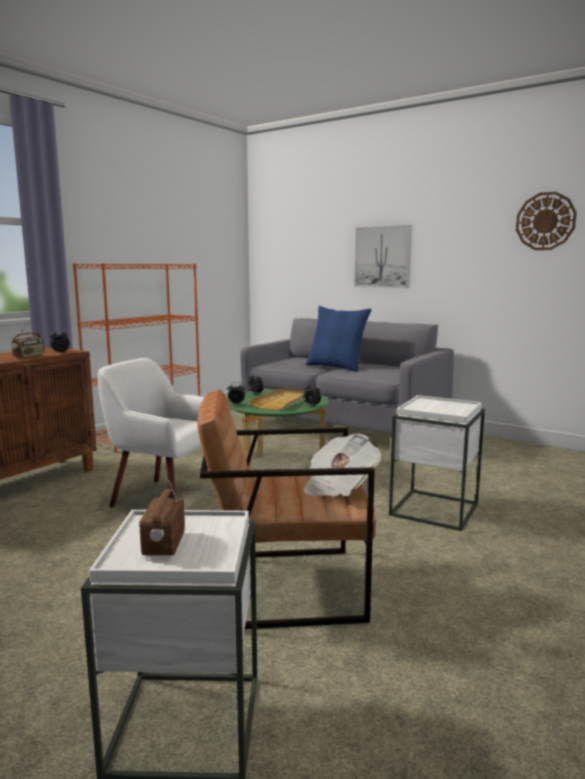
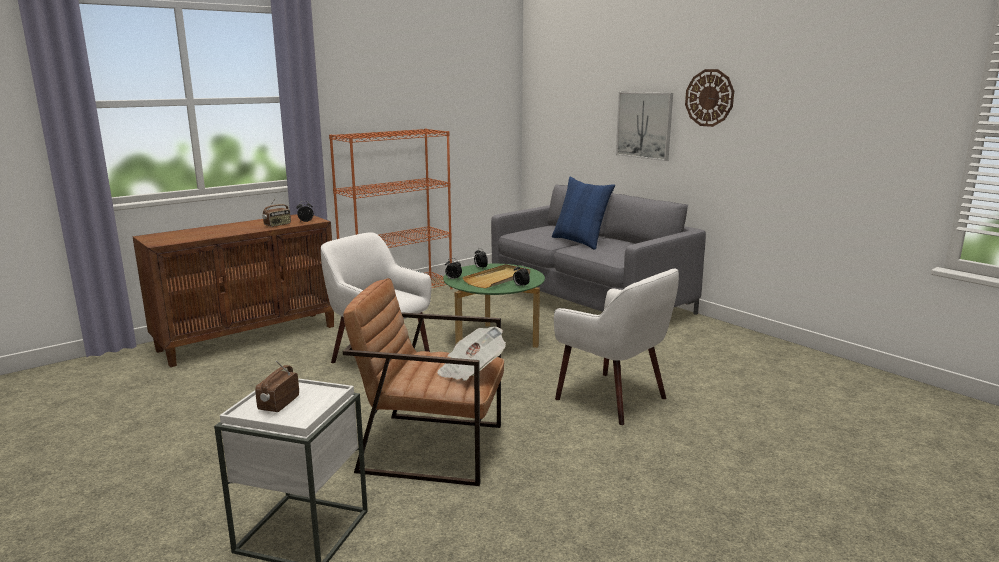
camera: 15 degrees right, 5 degrees up
white side table [389,395,485,531] -> white armchair [554,269,679,425]
wall clock [516,192,577,250] -> wall clock moved to [685,69,734,127]

